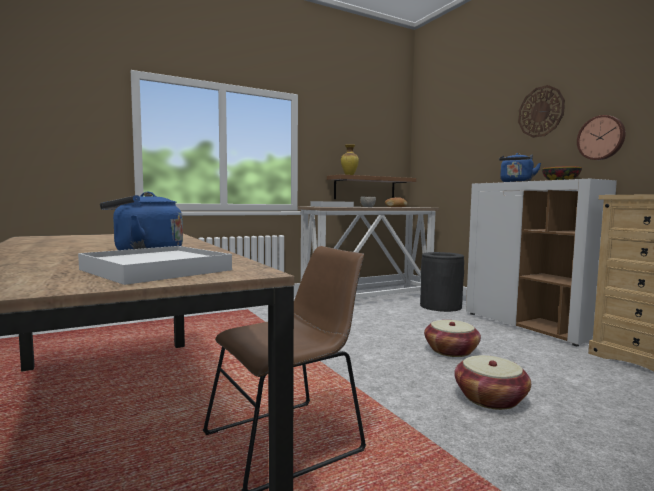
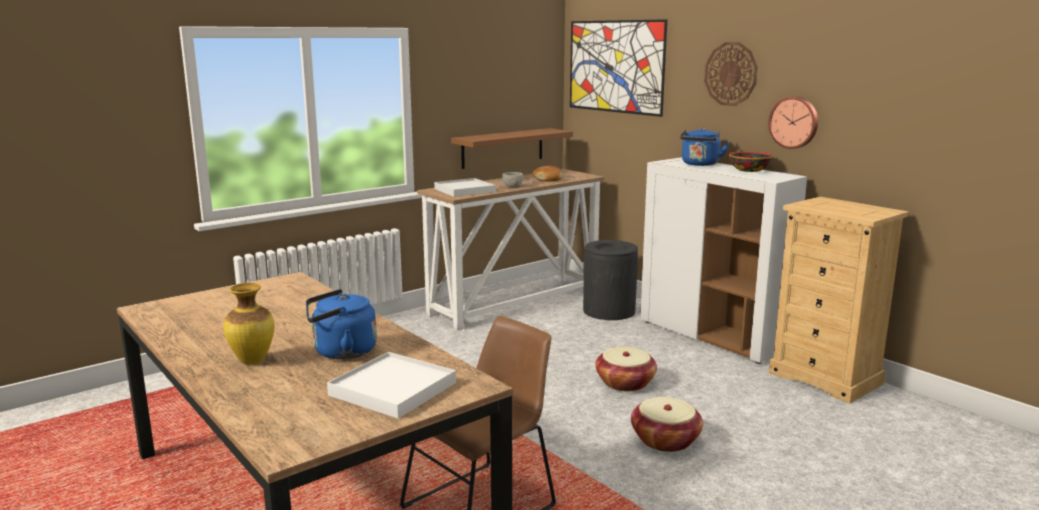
camera: 10 degrees left, 10 degrees up
vase [341,144,359,175] -> vase moved to [223,283,275,365]
none -> picture [570,19,667,117]

